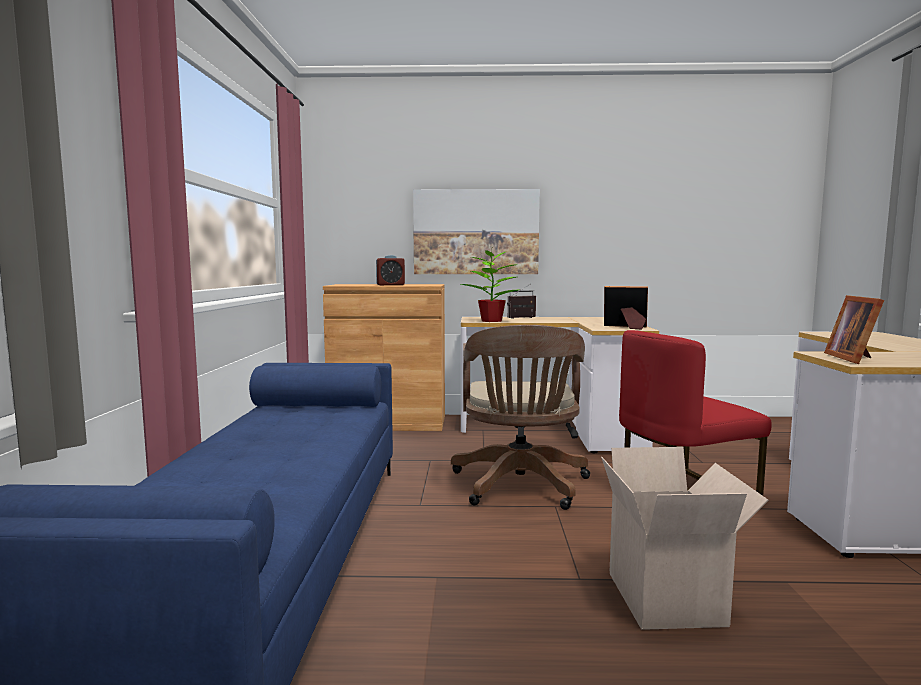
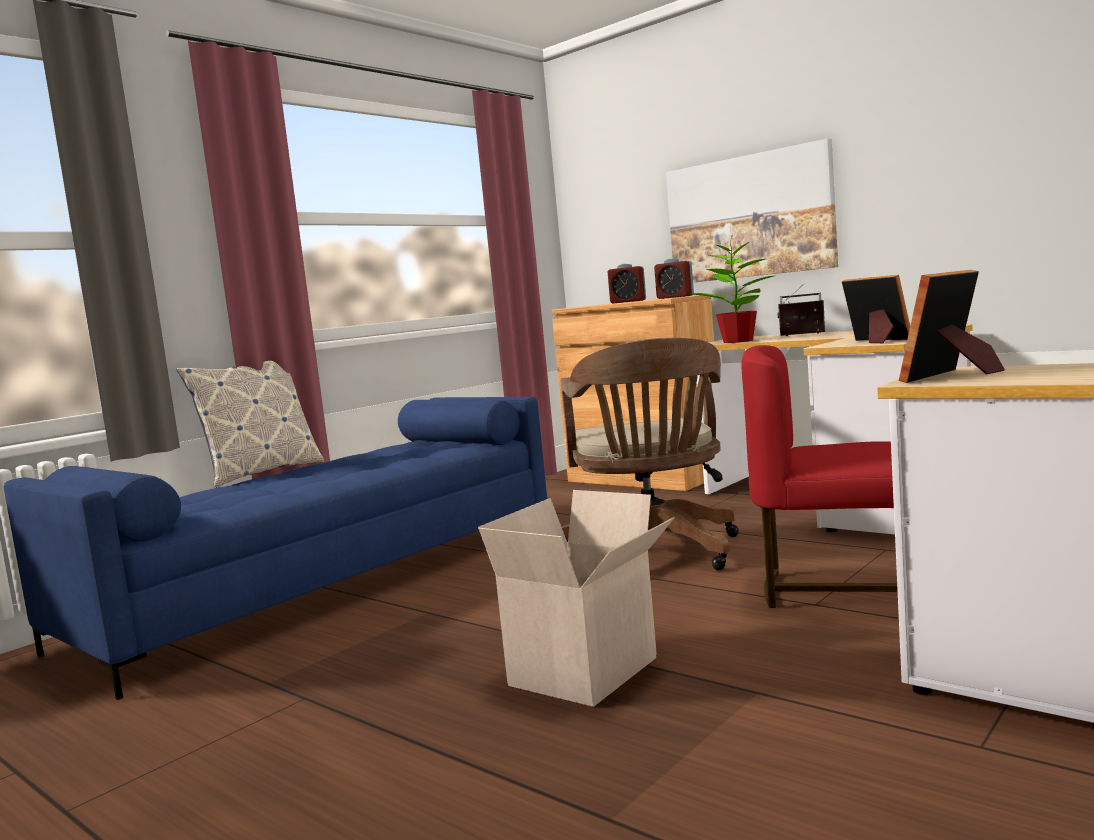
camera: 40 degrees right, 0 degrees up
brown office chair [451,325,590,510] -> brown office chair turned 45 degrees counterclockwise [561,338,739,570]
none -> pillow [176,361,324,488]
none -> alarm clock [654,259,694,299]

